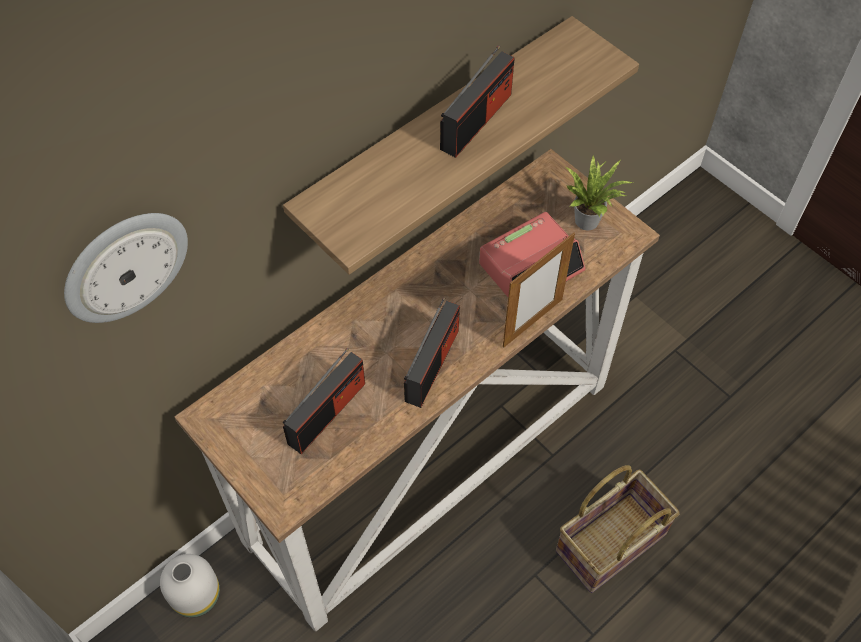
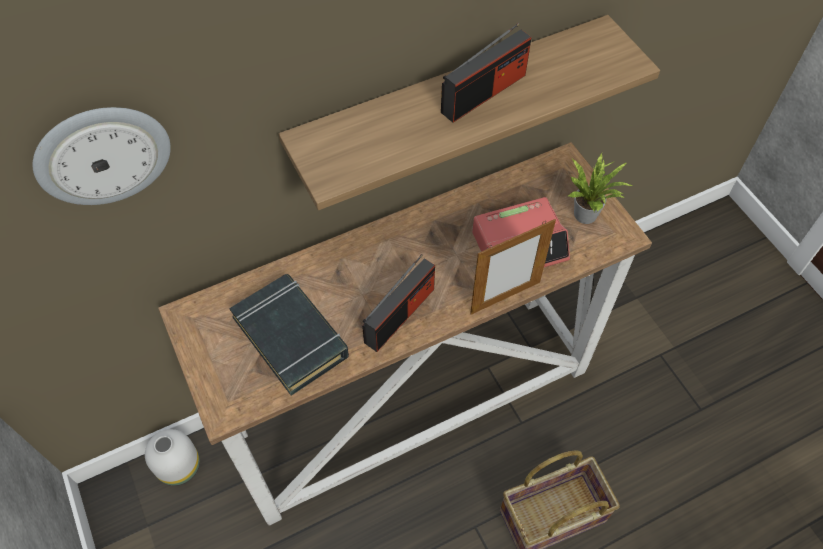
camera: 15 degrees right, 0 degrees up
radio [283,348,365,454] -> black book [229,274,349,396]

